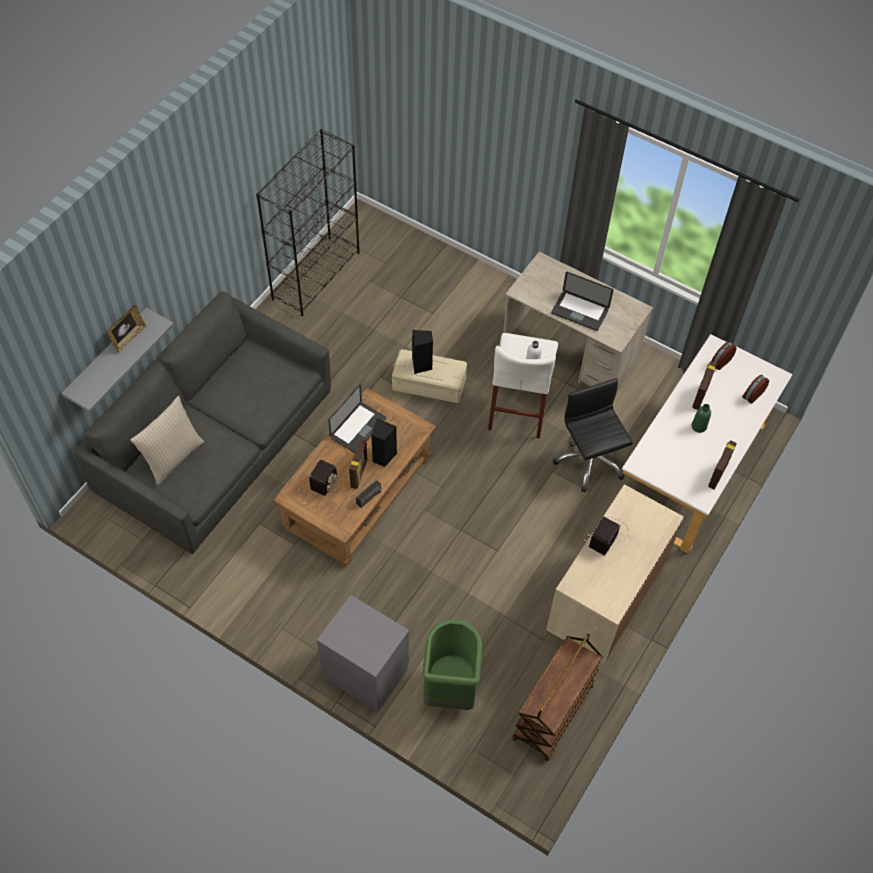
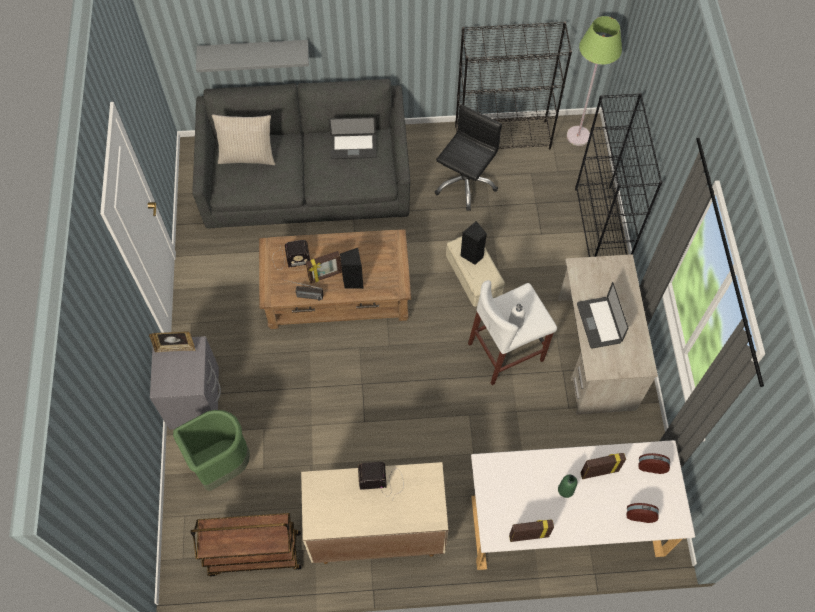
camera: 55 degrees right, 5 degrees up
picture frame [107,305,147,353] -> picture frame moved to [149,331,195,352]
laptop [328,384,386,453] -> laptop moved to [328,117,377,159]
black office chair [553,378,633,492] -> black office chair moved to [435,104,502,211]
none -> green floor lamp [567,16,622,146]
none -> black bookcase [575,93,663,257]

